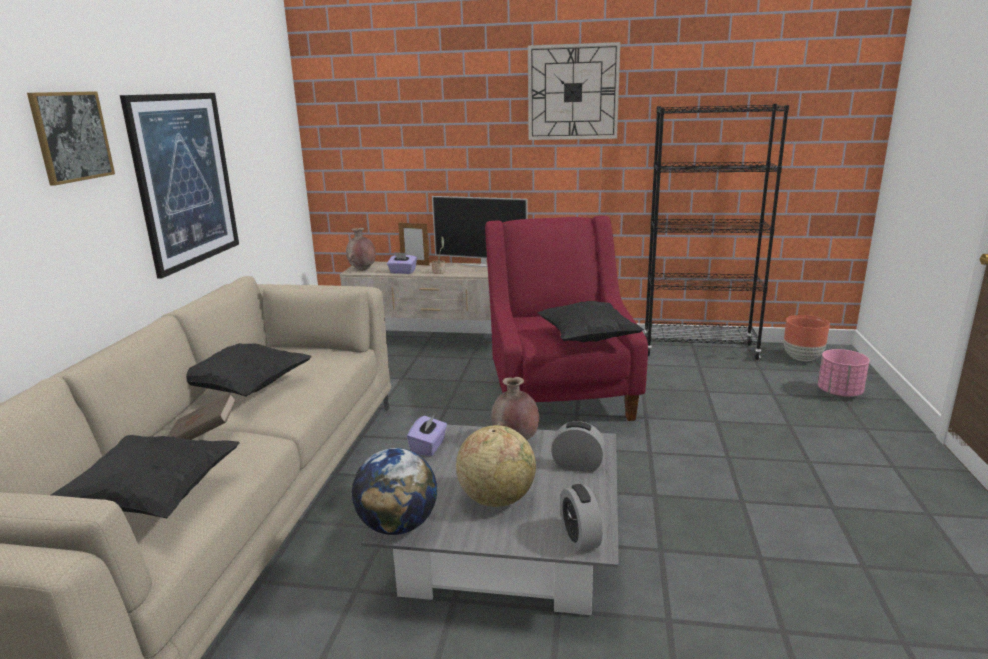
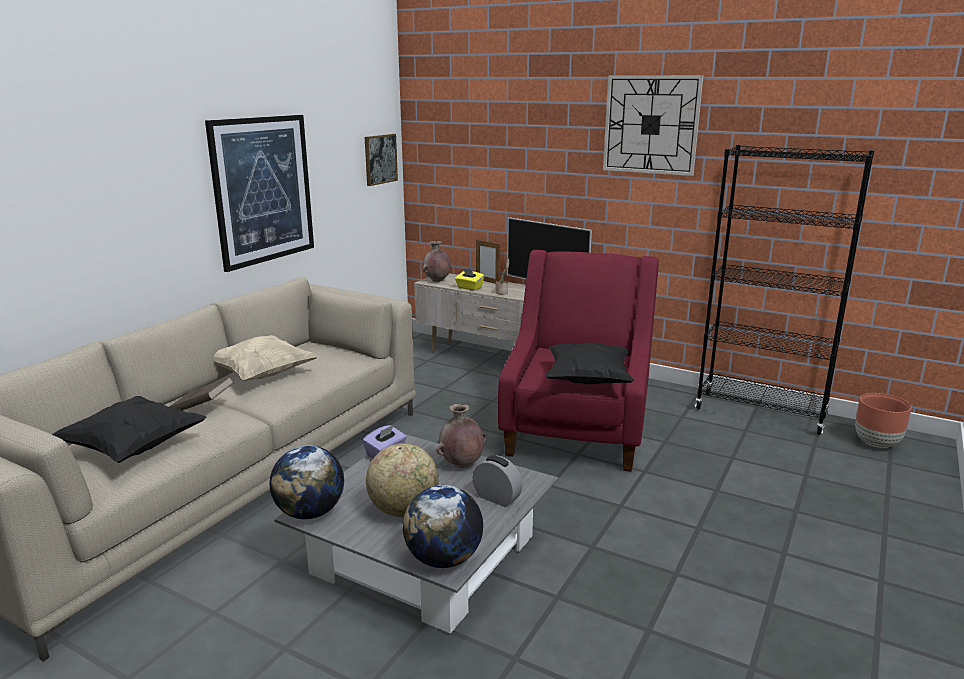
camera: 20 degrees right, 0 degrees up
picture [27,91,115,185] -> picture moved to [365,134,398,186]
black pillow [186,343,312,397] -> beige pillow [213,335,318,381]
purple tissue box [387,252,417,274] -> yellow tissue box [455,268,484,291]
alarm clock [560,484,603,551] -> globe [403,485,483,568]
pink planter [818,349,870,397] -> none

